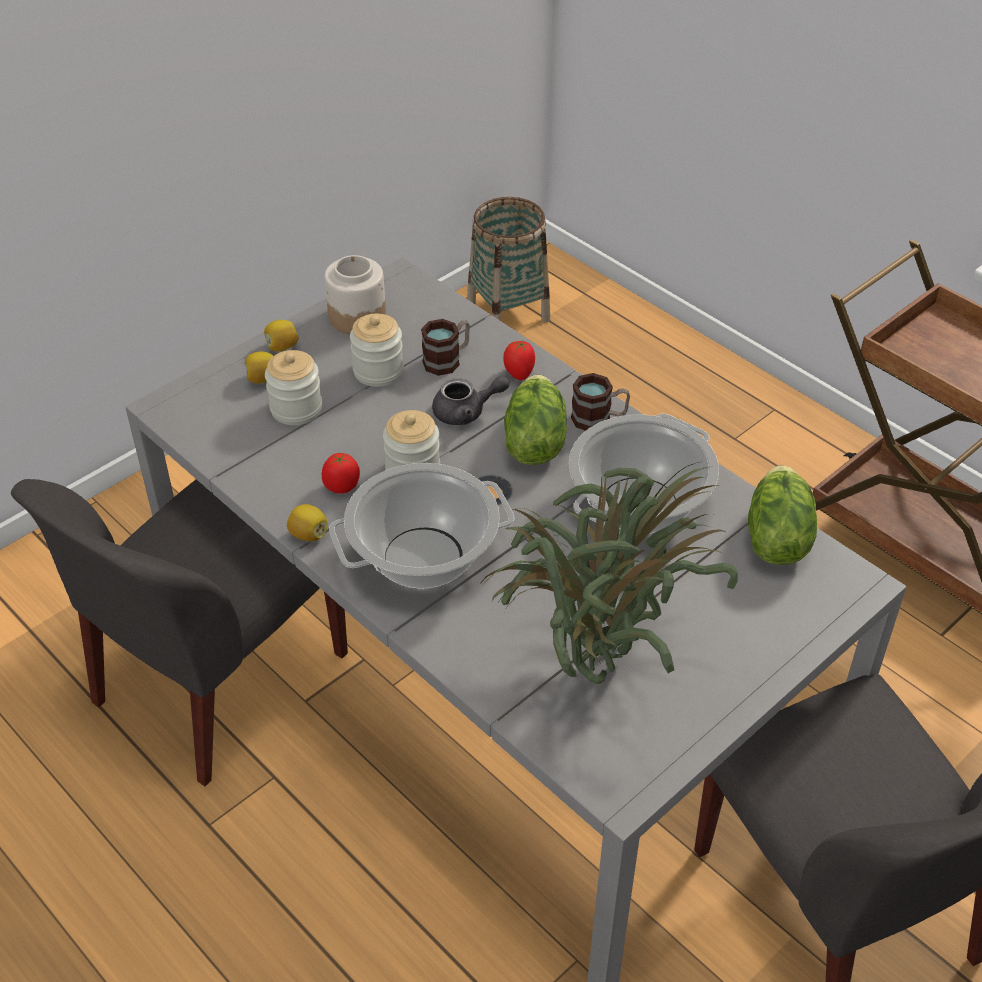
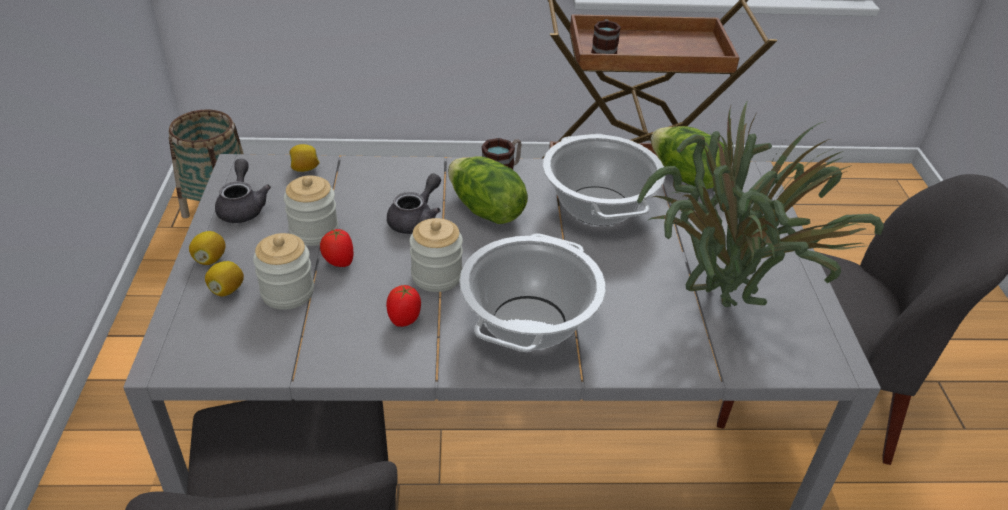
camera: 50 degrees left, 5 degrees down
lemon [287,504,327,542] -> lemon moved to [289,144,320,172]
jar [324,255,386,335] -> grey teapot [215,159,271,223]
mug [421,319,470,376] -> mug moved to [591,19,621,54]
tomato [503,340,535,380] -> tomato moved to [320,229,354,267]

